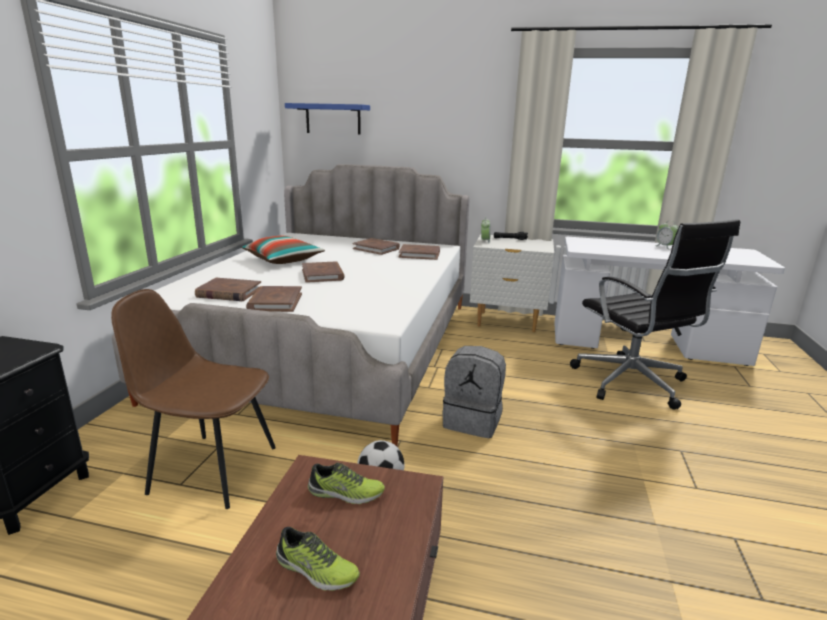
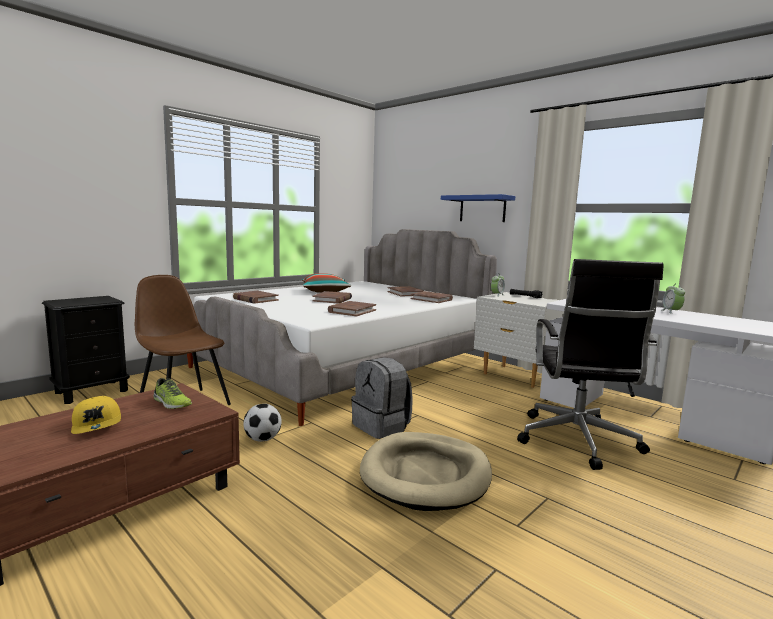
camera: 30 degrees right, 10 degrees down
brown book [246,286,302,312] -> brown book moved to [328,301,376,316]
shoe [276,527,360,591] -> yellow cap [71,396,121,434]
blue shelf [285,103,370,135] -> blue shelf moved to [441,194,516,222]
none -> beige dog bed [360,432,492,511]

